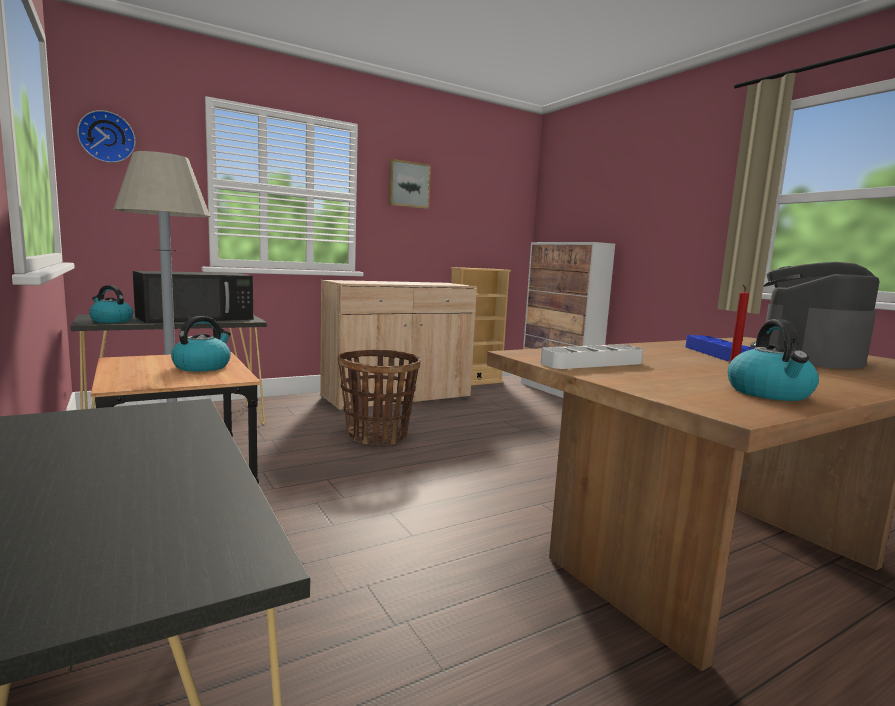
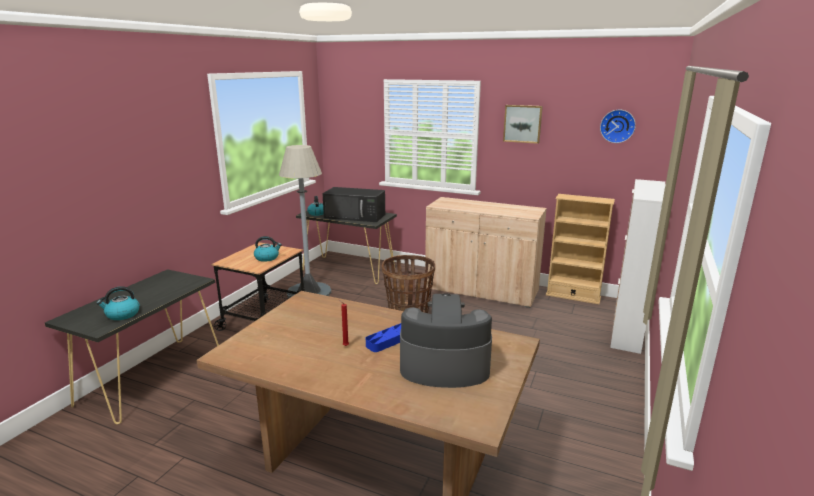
camera: 55 degrees right, 10 degrees up
wall clock [77,110,135,163] -> wall clock moved to [600,110,636,143]
grey tray [540,344,643,369] -> none
kettle [728,319,819,401] -> kettle moved to [96,286,140,320]

